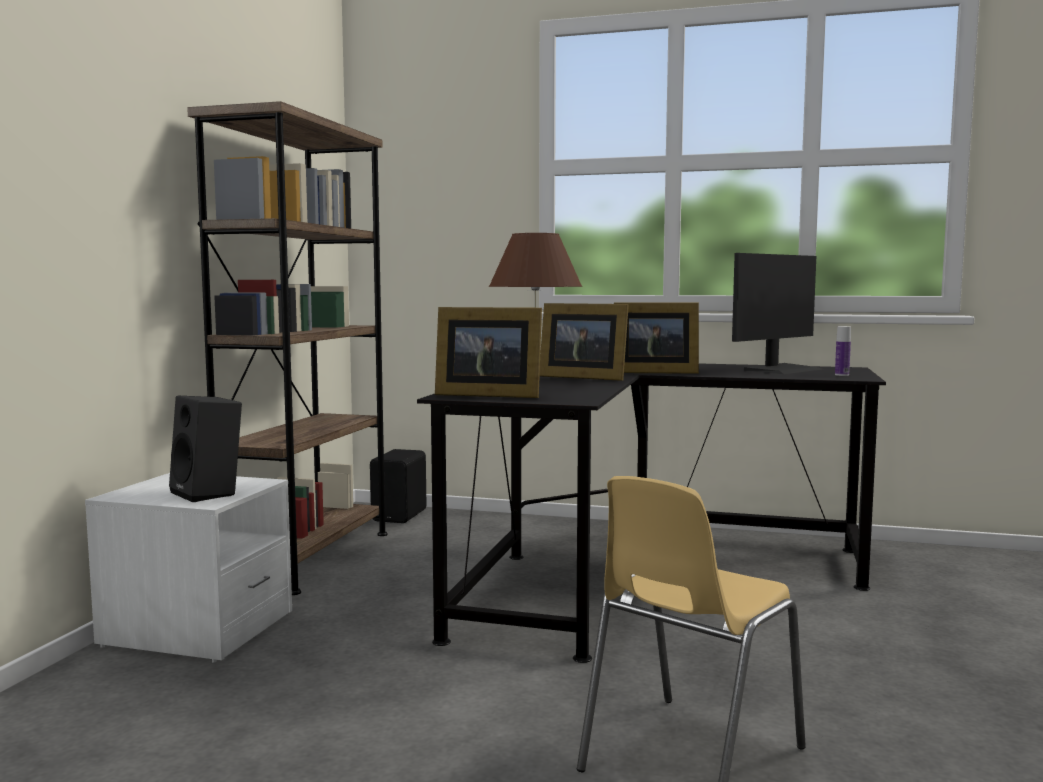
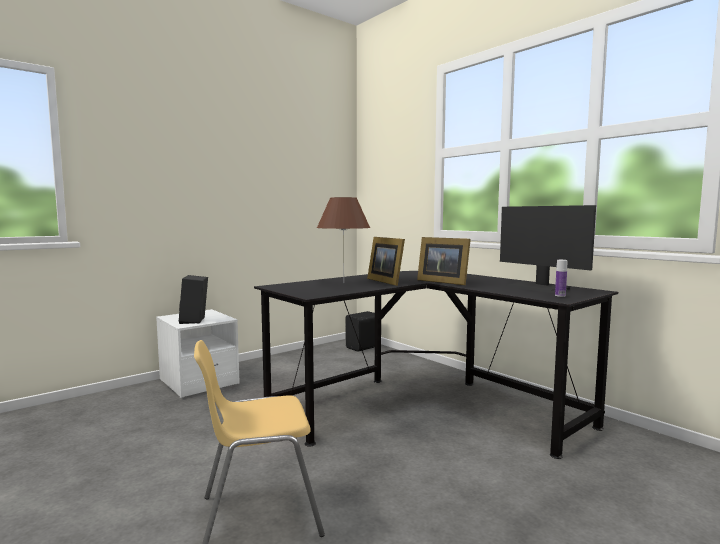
camera: 35 degrees right, 0 degrees up
brown bookcase [187,101,388,595] -> none
picture frame [435,307,542,398] -> none
monitor [732,253,822,374] -> monitor turned 60 degrees clockwise [500,205,596,293]

